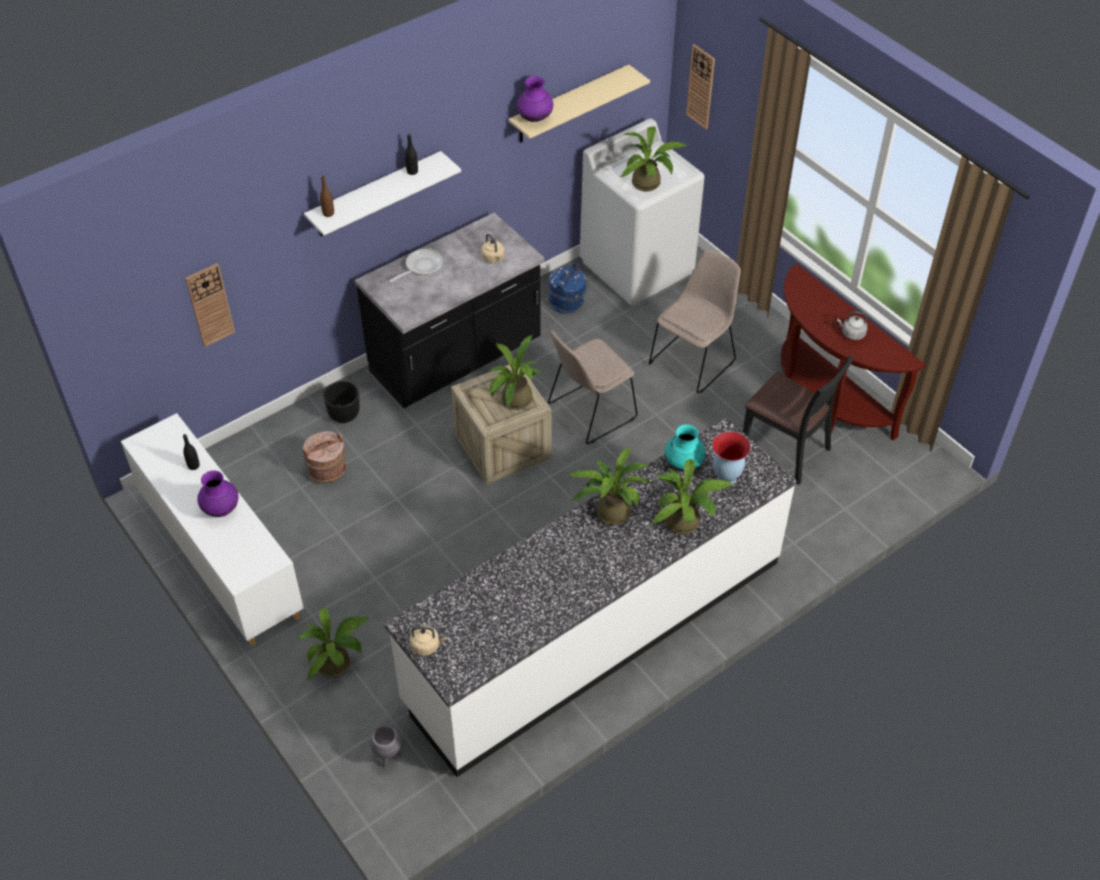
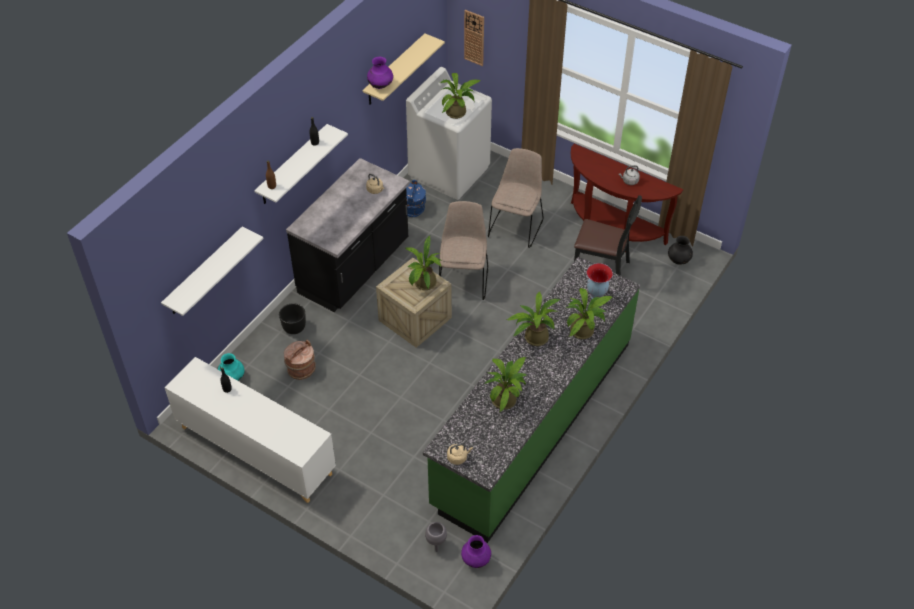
camera: 20 degrees left, 0 degrees up
wall clock [185,263,235,347] -> white shelf [161,227,264,316]
purple vase [197,471,239,517] -> purple vase moved to [461,535,491,568]
potted plant [297,607,370,680] -> potted plant moved to [485,357,527,412]
white counter [384,417,797,777] -> green counter [423,256,640,543]
frying pan [389,249,443,282] -> none
beige chair [548,330,637,444] -> beige chair turned 150 degrees clockwise [439,201,488,300]
turquoise vase [664,424,706,471] -> turquoise vase moved to [218,353,245,381]
none -> black vase [668,236,693,265]

